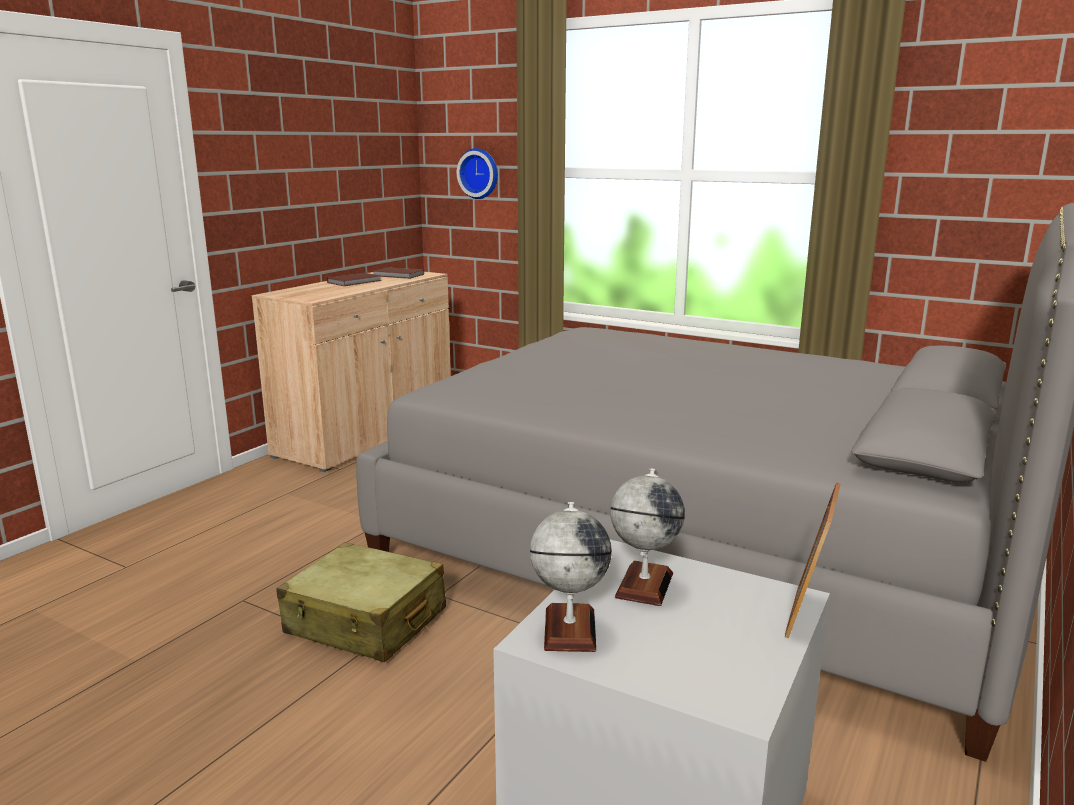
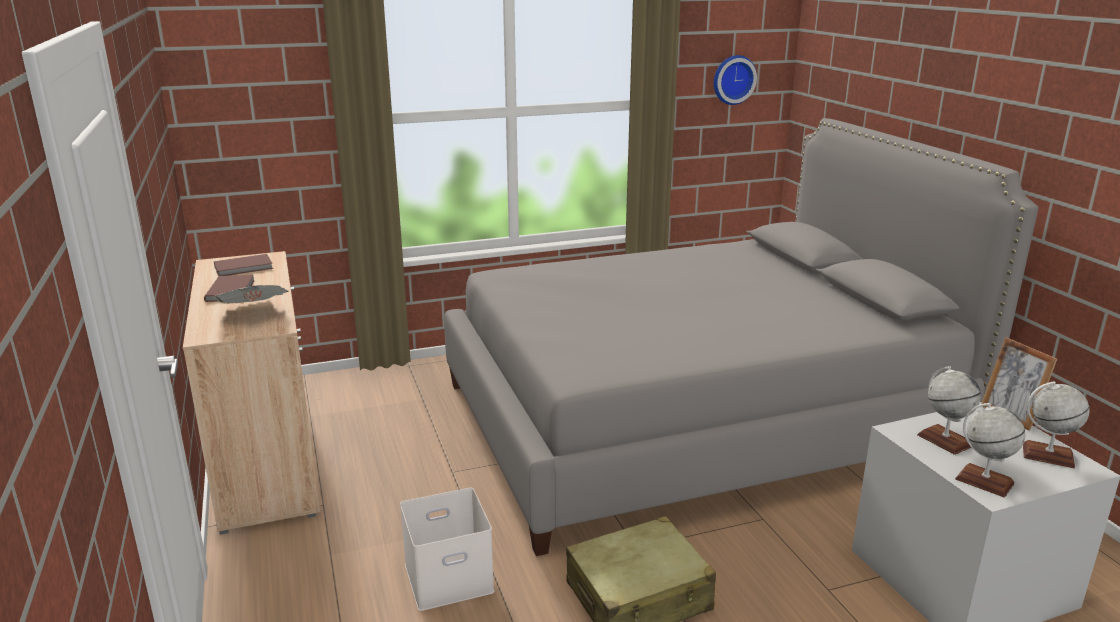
camera: 50 degrees left, 5 degrees up
wall clock [457,148,498,199] -> wall clock moved to [714,55,757,105]
none -> newspaper [211,285,288,304]
none -> white storage box [400,488,494,611]
none -> globe [1023,381,1090,468]

